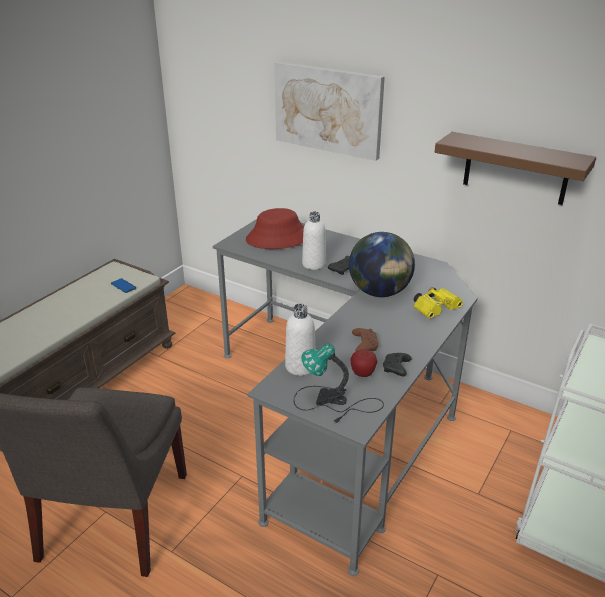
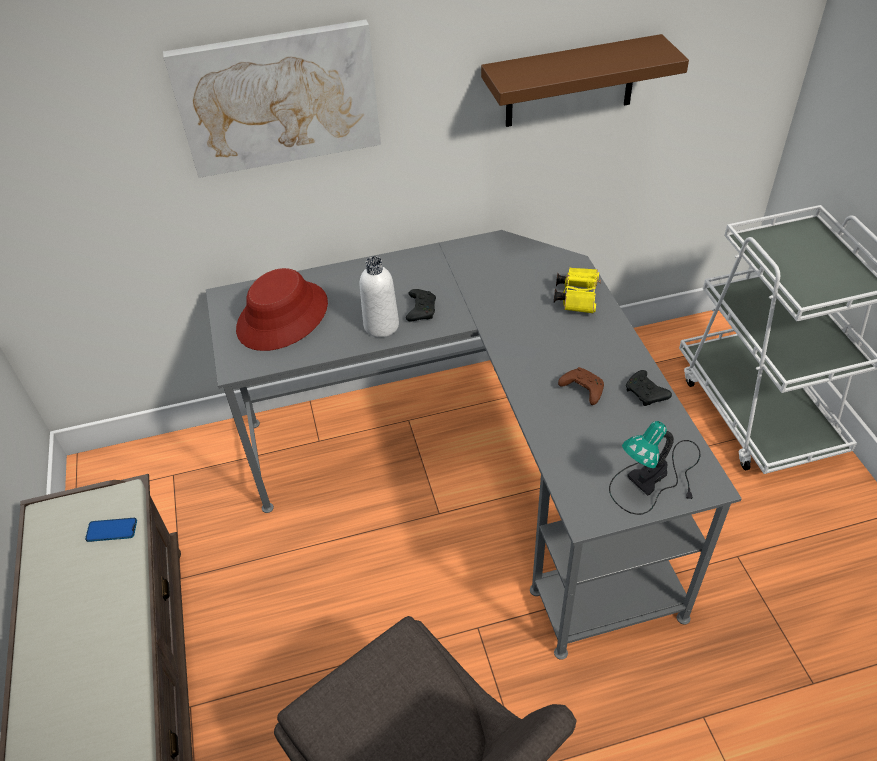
camera: 45 degrees left, 15 degrees up
white bottle [285,304,315,376] -> none
globe [349,232,415,297] -> none
apple [350,349,377,377] -> none

